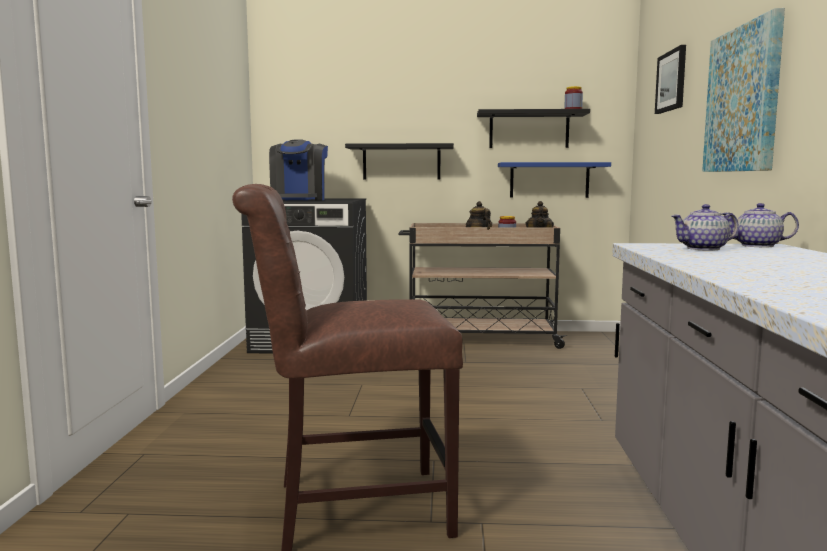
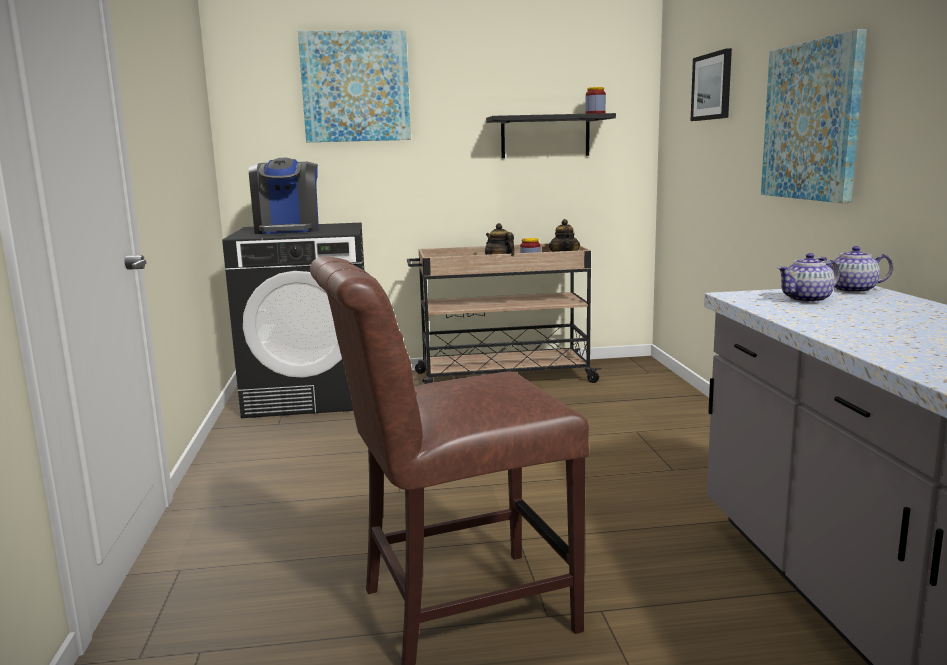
camera: 10 degrees left, 5 degrees up
black shelf [345,143,454,180] -> none
blue shelf [498,162,611,198] -> none
none -> picture [298,30,411,142]

